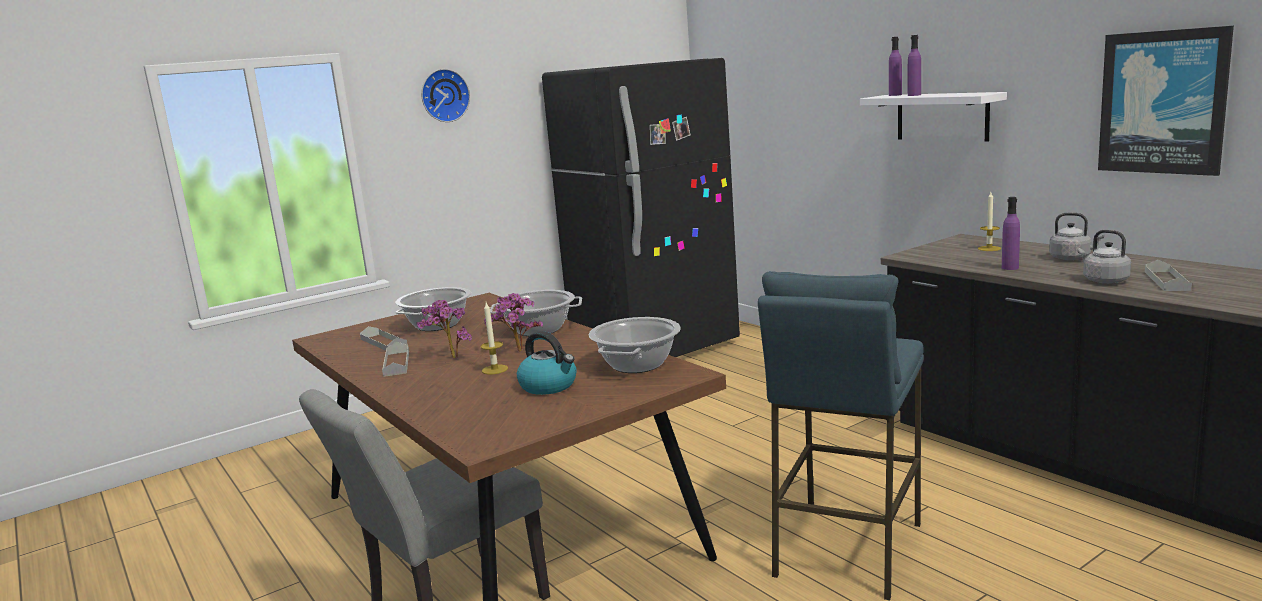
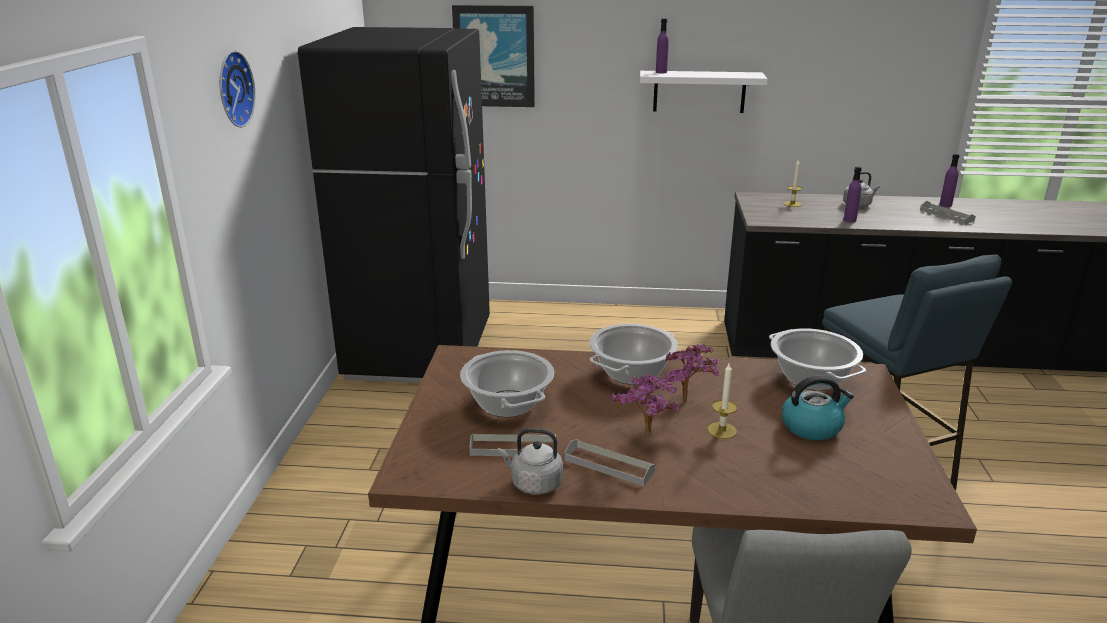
camera: 50 degrees left, 10 degrees up
purple bottle [908,35,921,96] -> purple bottle moved to [939,153,959,207]
grey kettle [1078,230,1131,284] -> grey kettle moved to [498,428,563,495]
picture [1098,26,1234,176] -> picture moved to [452,5,535,107]

